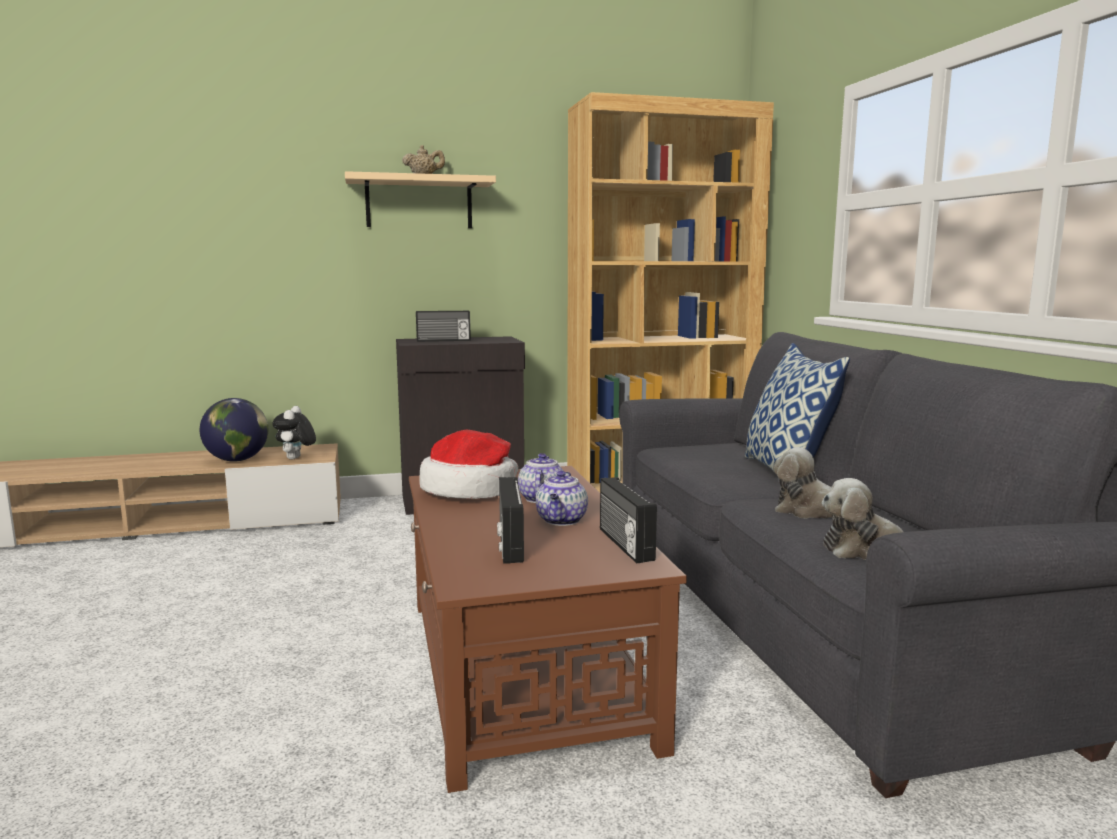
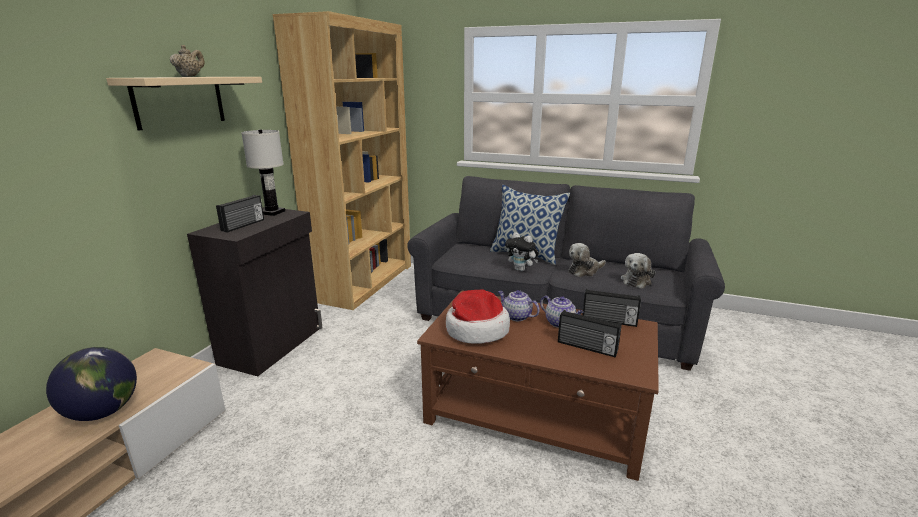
camera: 55 degrees left, 10 degrees up
plush toy [272,406,316,460] -> plush toy moved to [505,232,539,271]
none -> white table lamp [241,130,285,216]

